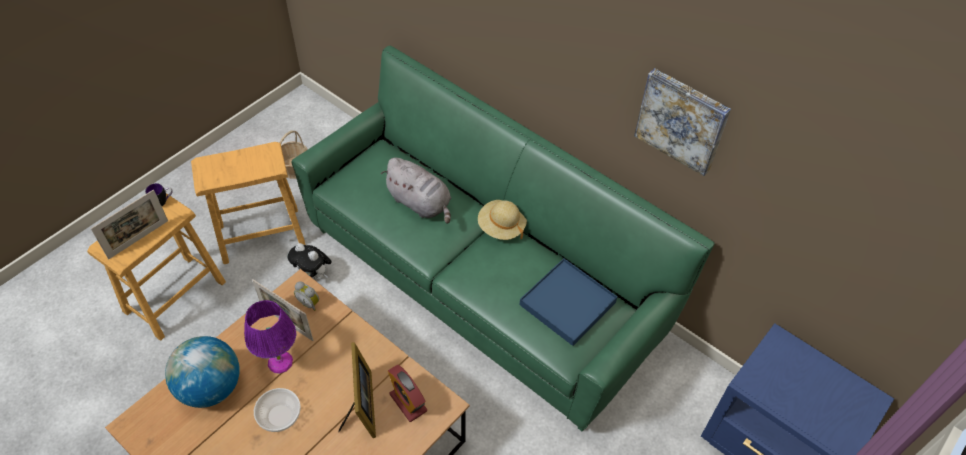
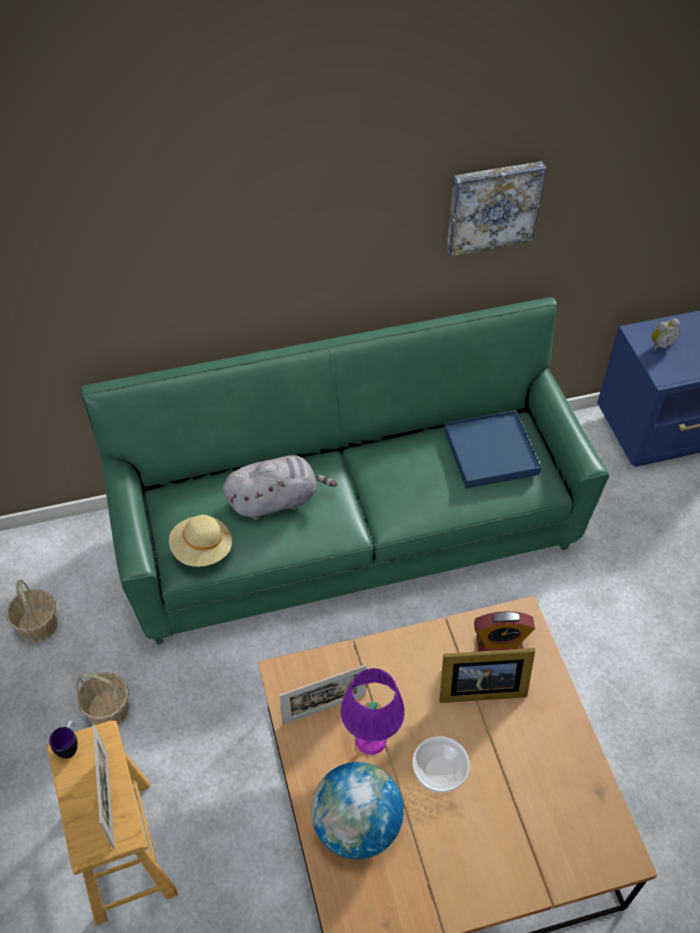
camera: 55 degrees left, 0 degrees up
brown stool [191,142,306,264] -> basket [76,672,129,725]
plush toy [288,243,332,280] -> none
alarm clock [294,281,319,311] -> alarm clock moved to [651,318,680,351]
picture frame [339,342,376,438] -> picture frame turned 150 degrees clockwise [440,648,535,703]
beige hat [478,200,527,240] -> beige hat moved to [169,515,232,567]

